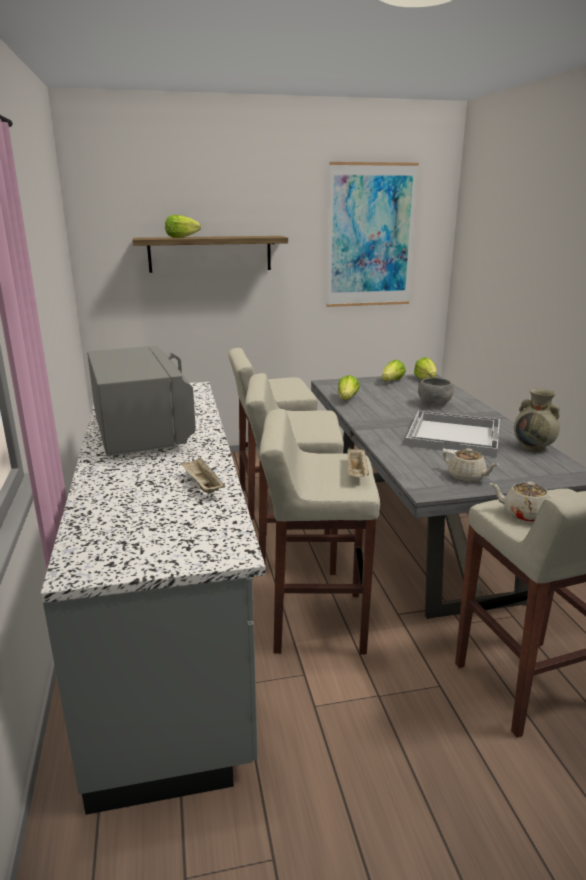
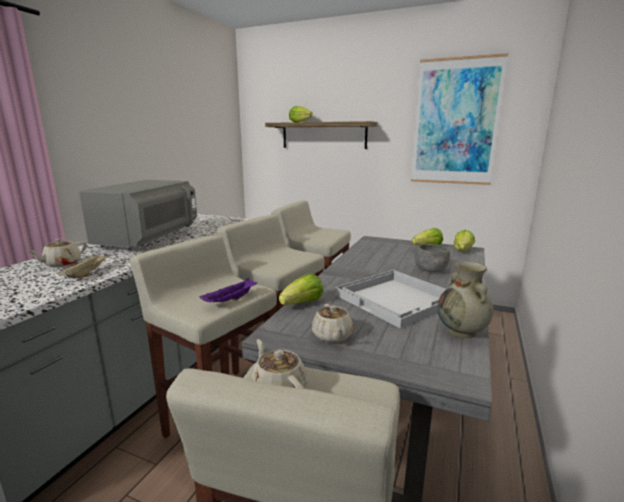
camera: 35 degrees right, 5 degrees down
lettuce [338,375,360,400] -> lettuce moved to [279,274,323,305]
beige tray [348,447,369,477] -> purple tray [199,278,257,303]
none -> beige teapot [27,238,87,267]

